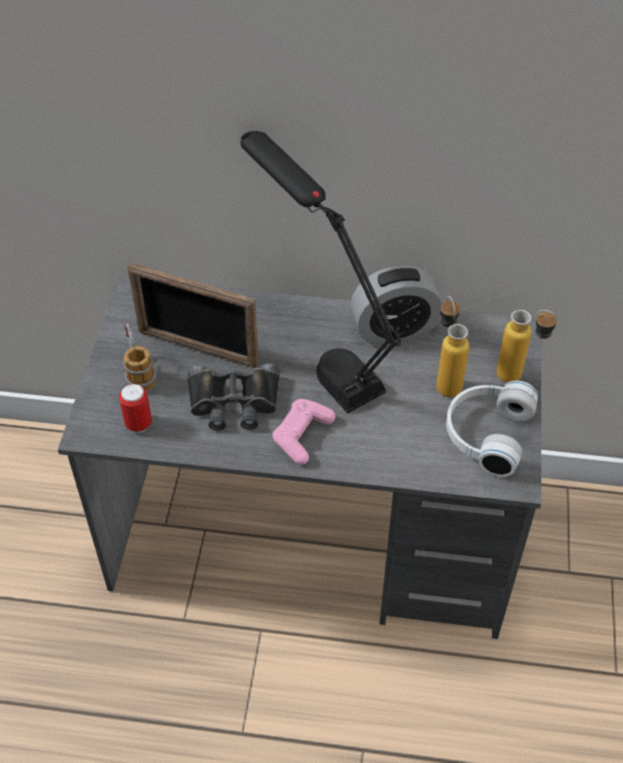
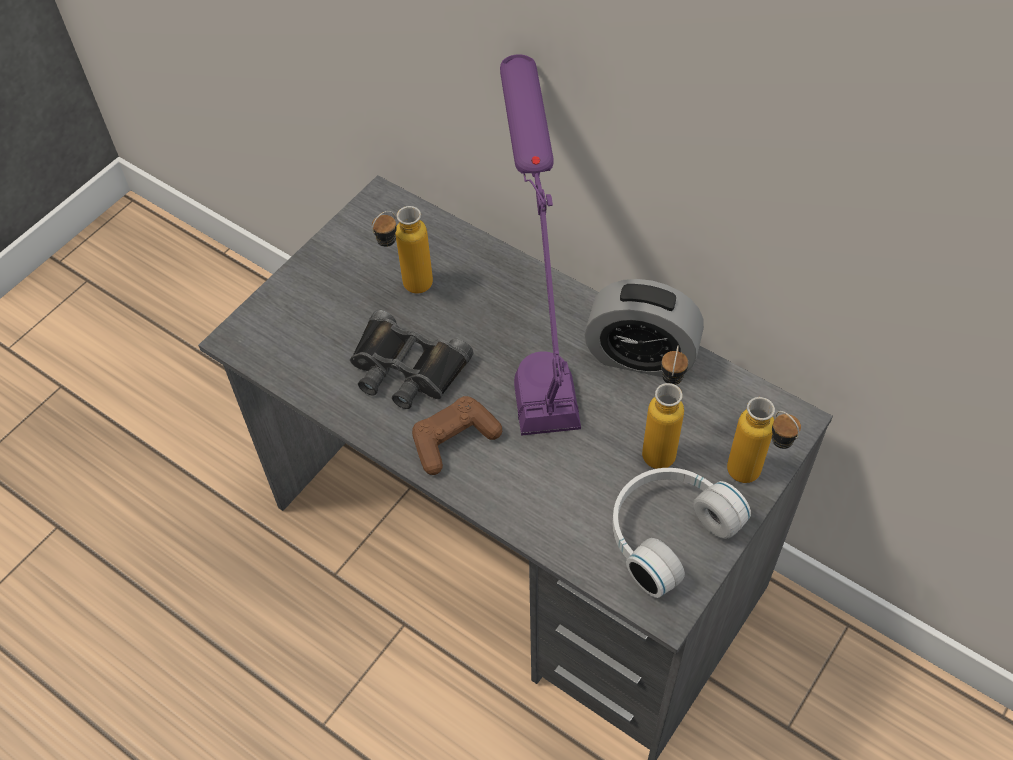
camera: 30 degrees right, 5 degrees up
can [119,383,152,433] -> none
mug [123,323,156,391] -> none
picture frame [127,262,259,368] -> bottle [372,206,433,294]
black table lamp [240,131,401,413] -> purple table lamp [500,54,581,436]
pink game controller [272,399,335,465] -> brown game controller [412,396,502,475]

